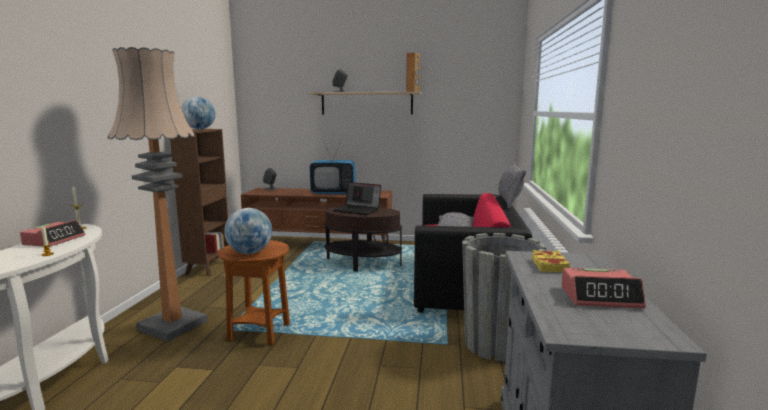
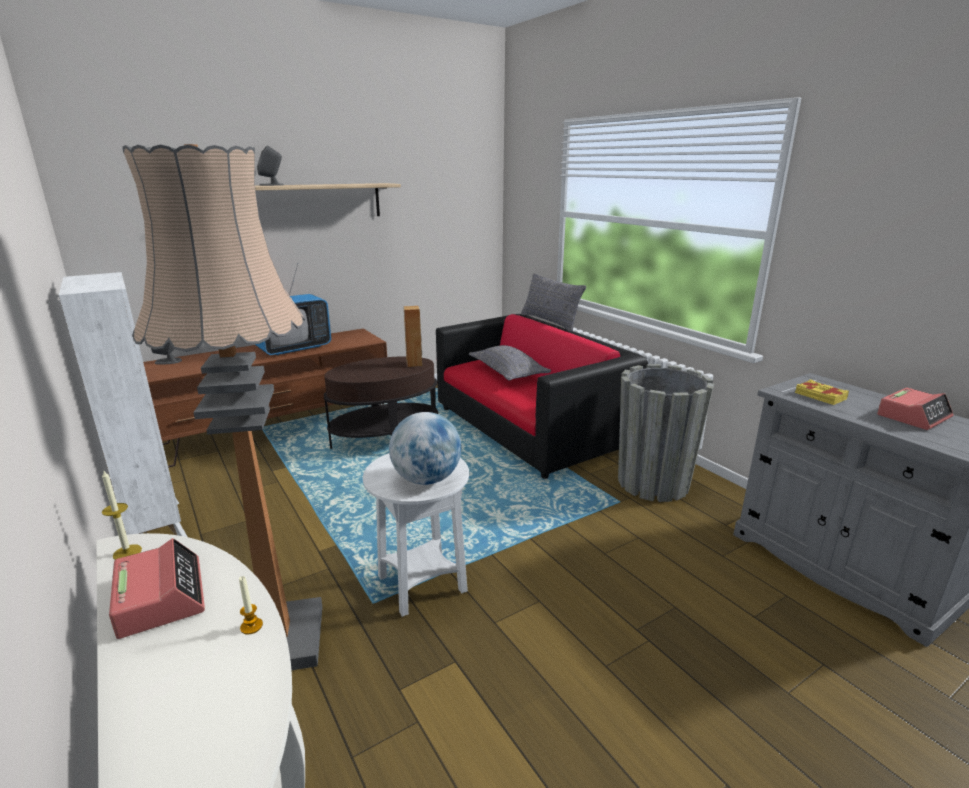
camera: 40 degrees left, 10 degrees up
brown bookcase [170,129,229,276] -> white bookcase [59,272,188,537]
globe [181,97,215,130] -> none
brown side table [218,240,290,345] -> white side table [363,453,469,617]
laptop [333,182,381,215] -> none
brown speaker [406,53,420,92] -> brown speaker moved to [404,306,422,367]

